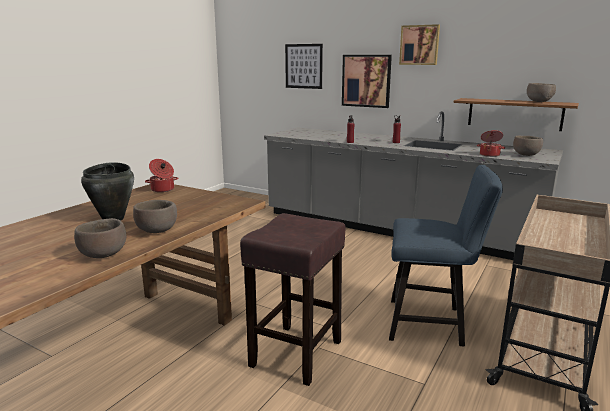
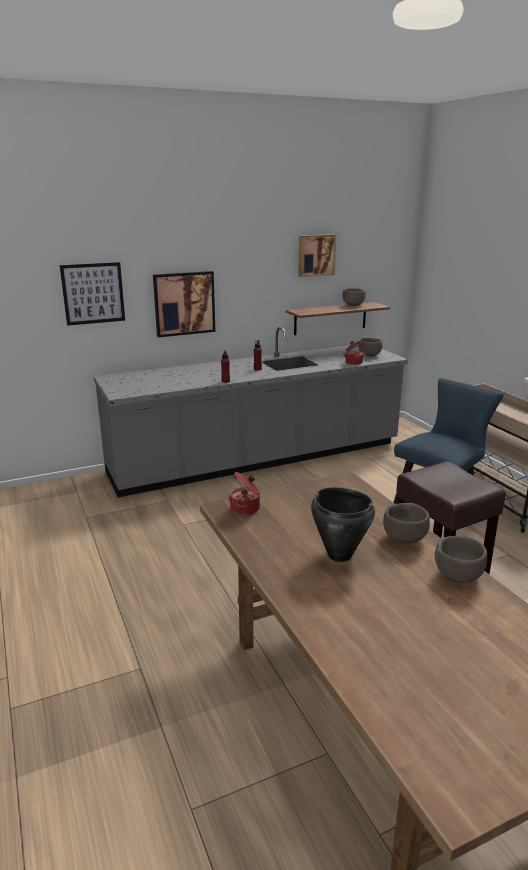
camera: 55 degrees left, 5 degrees up
picture [399,24,440,65] -> picture moved to [298,234,336,277]

